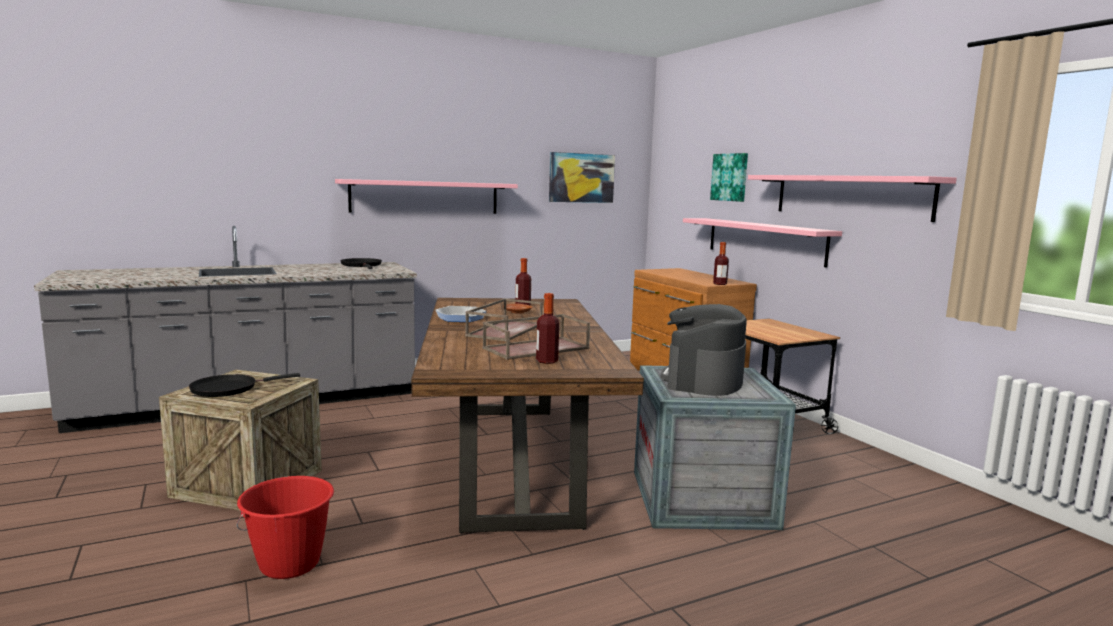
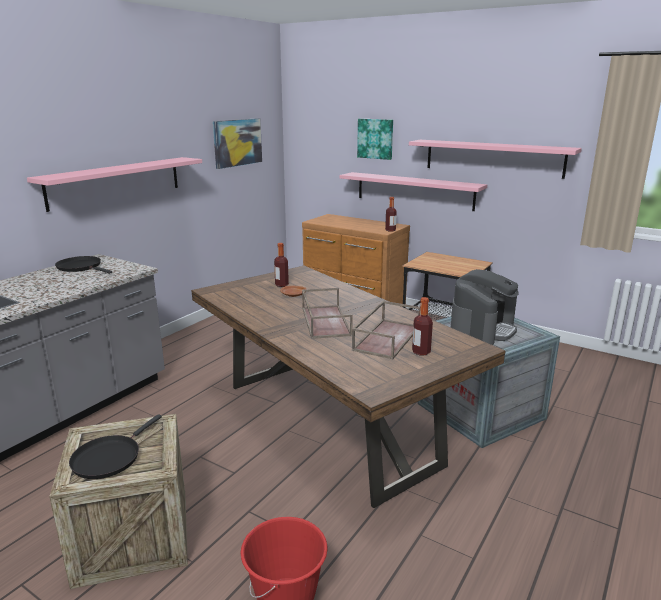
camera: 30 degrees left, 10 degrees up
frying pan [436,306,486,322] -> none
coffee machine [661,304,747,396] -> coffee machine turned 135 degrees counterclockwise [451,269,518,345]

